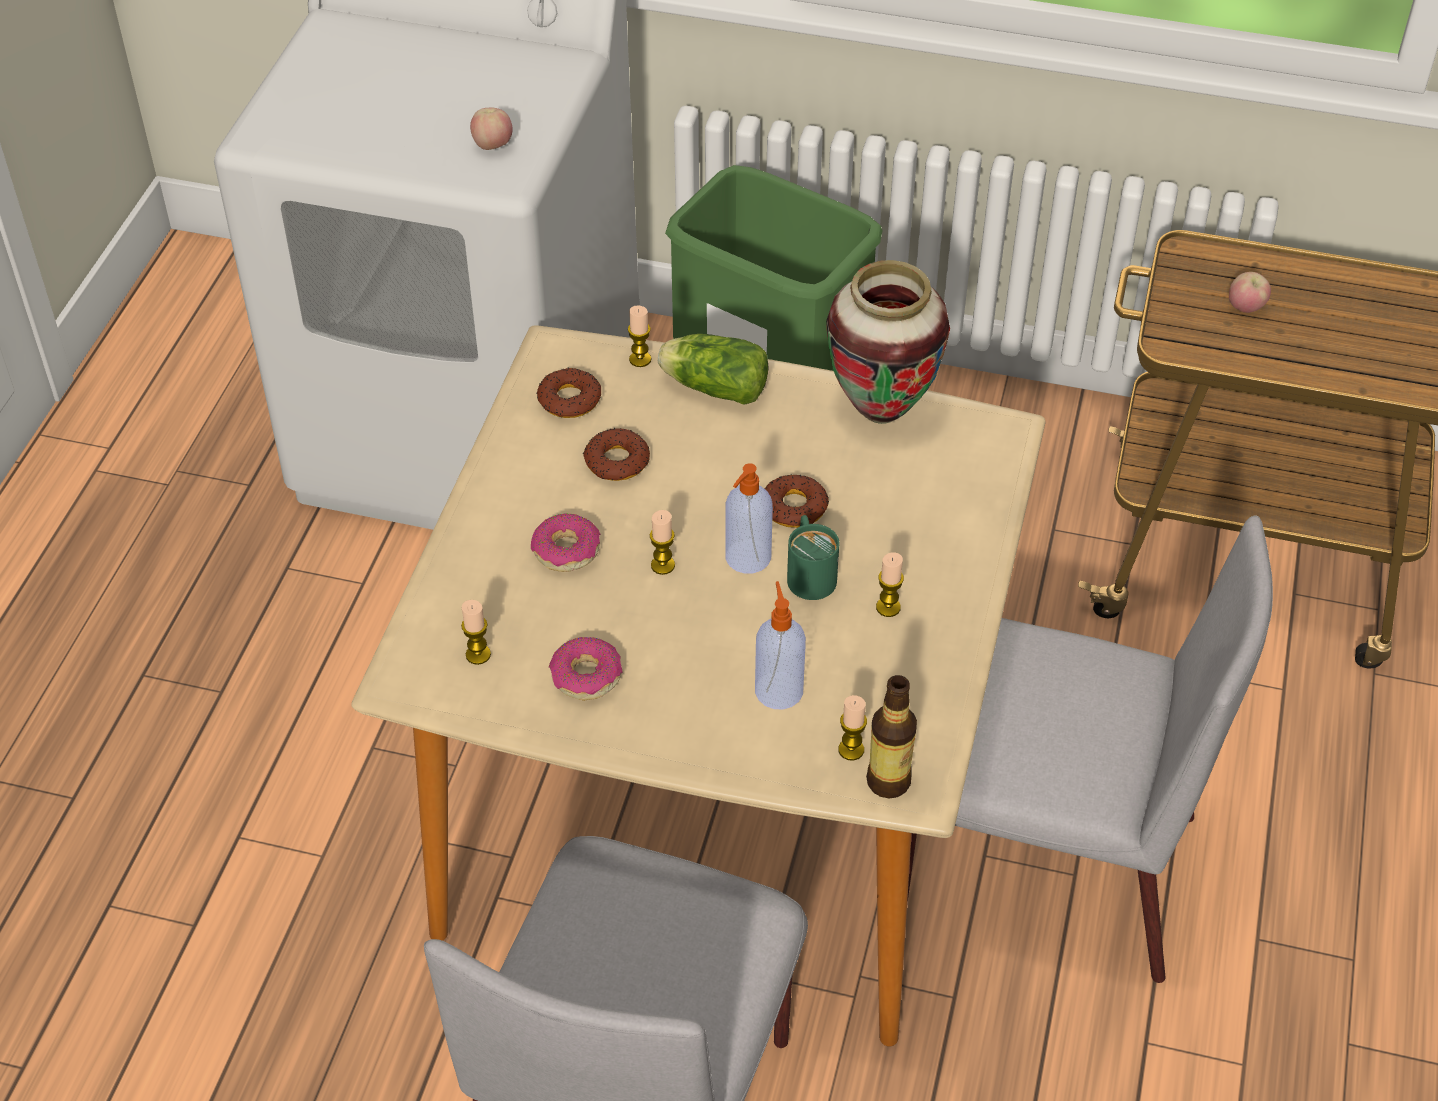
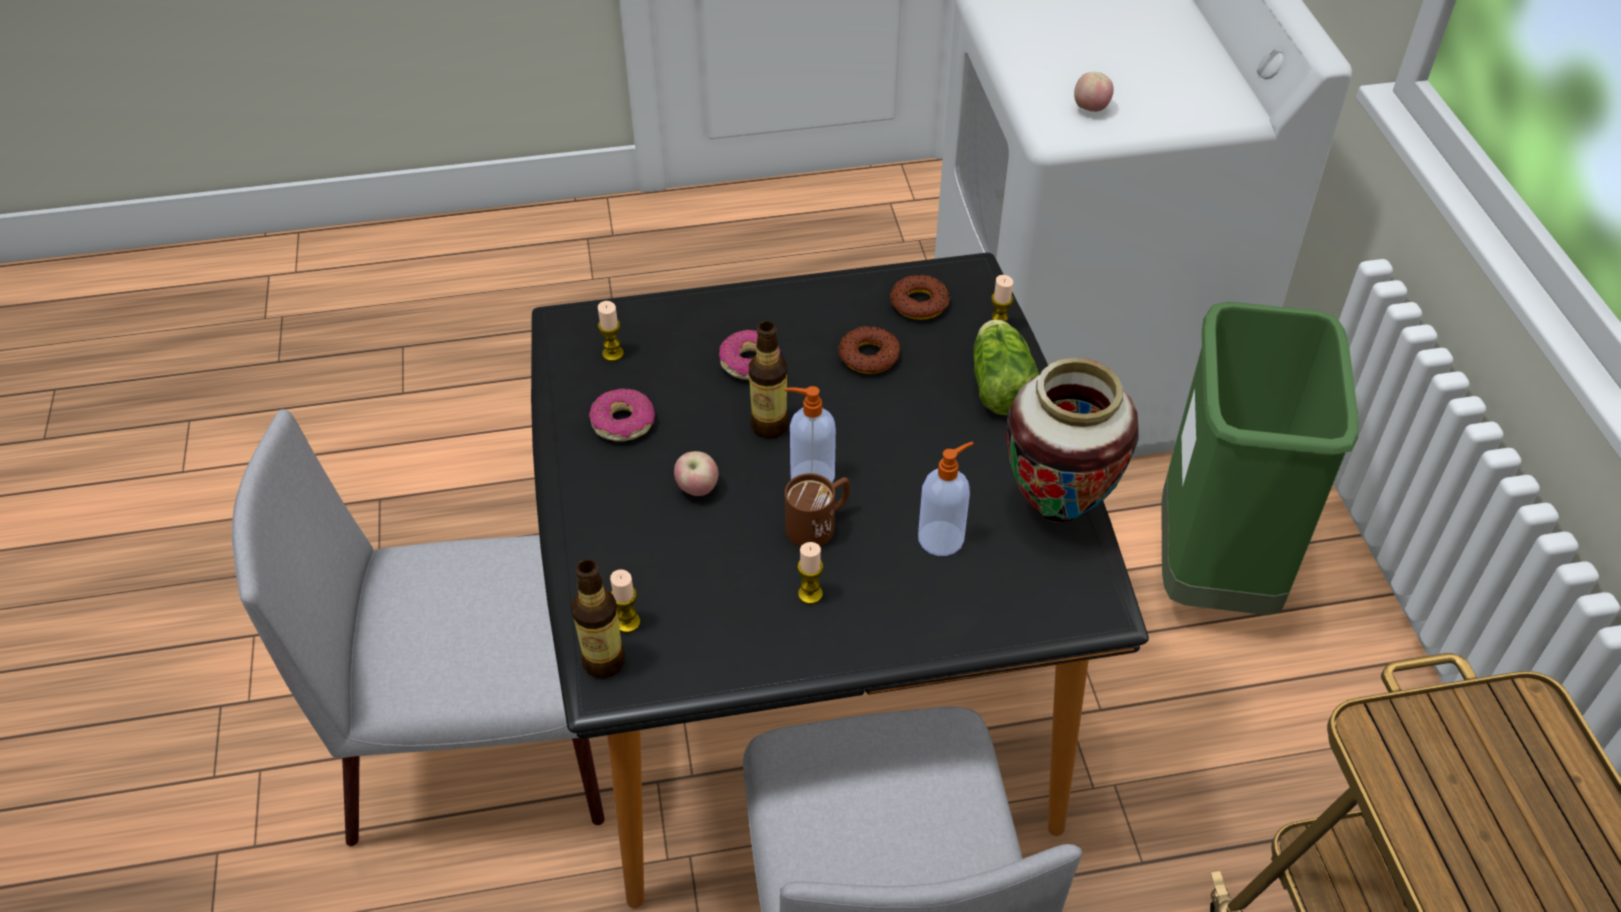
camera: 65 degrees right, 0 degrees up
beige dining table [351,325,1046,1046] -> black dining table [531,253,1149,908]
candle [650,510,675,575] -> bottle [749,321,789,438]
soap dispenser [755,581,806,710] -> soap dispenser moved to [918,442,974,556]
donut [765,474,829,528] -> none
green mug [787,515,839,600] -> brown mug [785,473,850,547]
apple [1229,272,1271,313] -> apple moved to [674,451,718,496]

